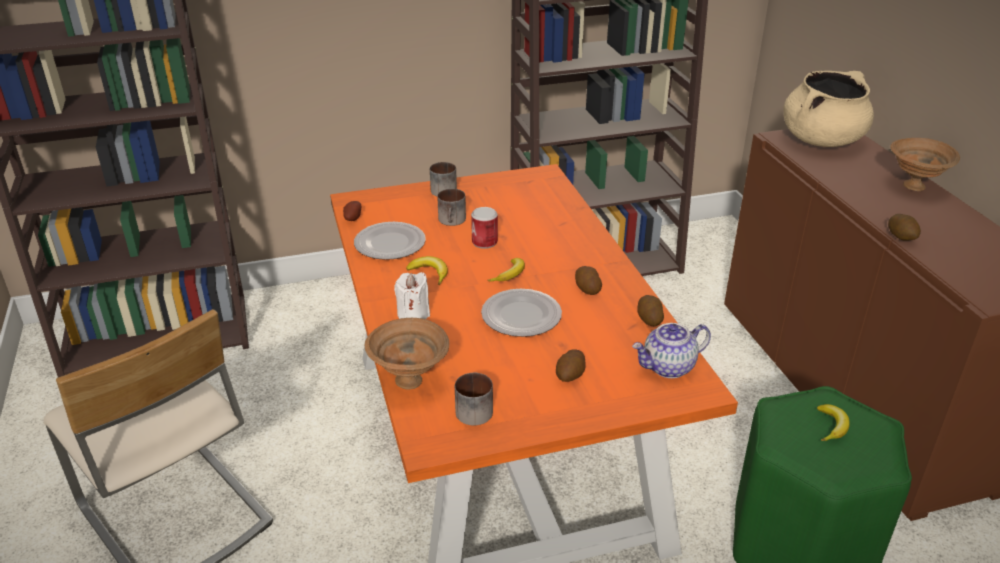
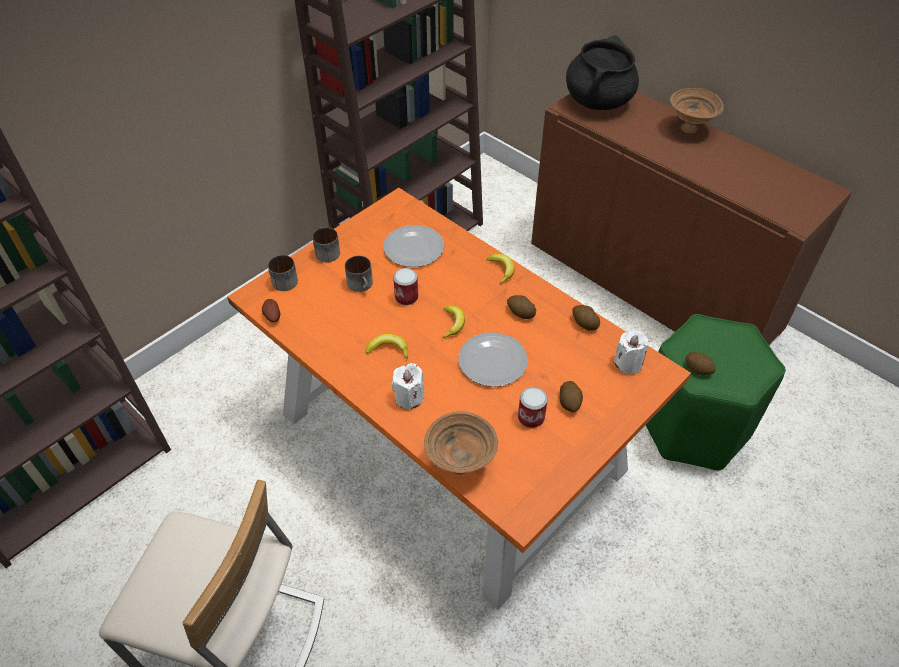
camera: 30 degrees left, 15 degrees up
plate [354,222,426,260] -> plate moved to [383,225,444,267]
mug [455,373,493,426] -> mug moved to [268,255,298,291]
teapot [632,323,711,378] -> white candle [613,331,649,374]
beige cooking pot [783,71,874,147] -> black cooking pot [566,35,639,110]
banana [817,404,850,441] -> banana moved to [487,254,515,284]
potato [888,214,921,241] -> potato moved to [685,352,715,376]
none -> can [518,387,548,428]

